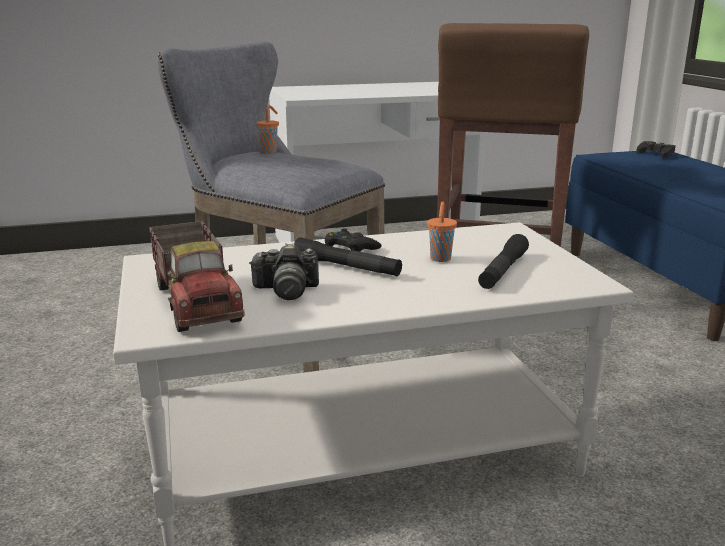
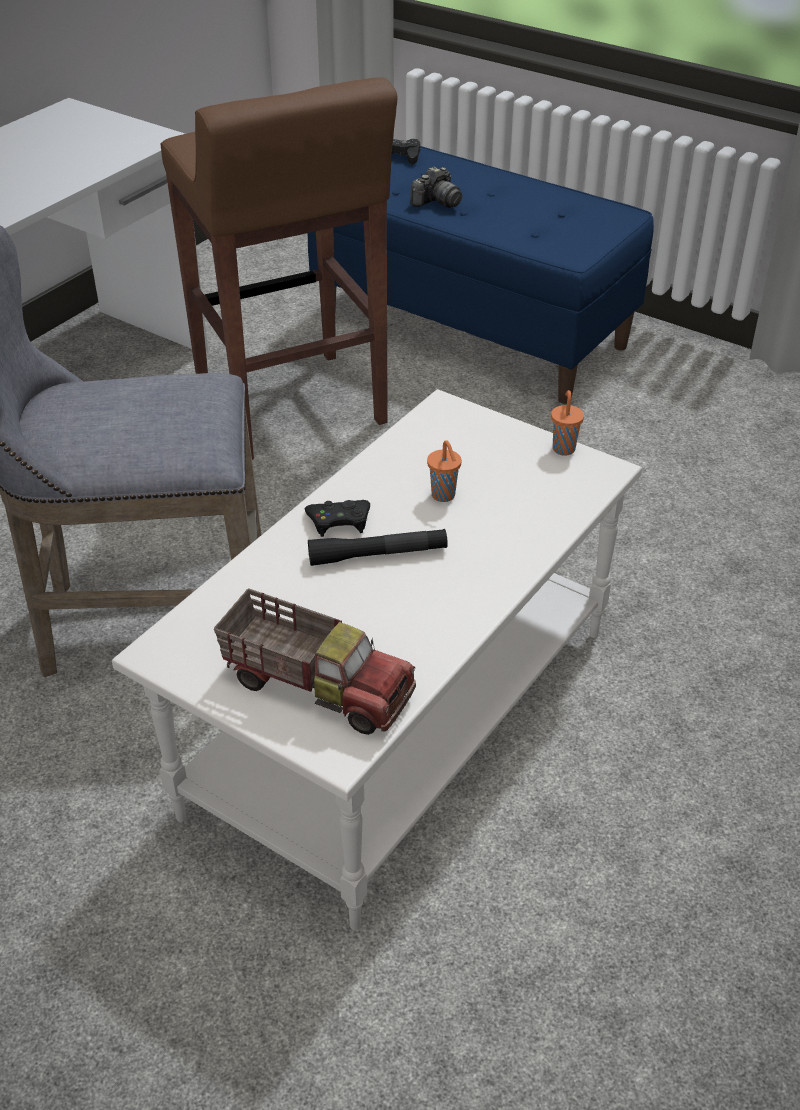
camera: 40 degrees left, 20 degrees up
camera [249,243,319,300] -> camera moved to [410,166,462,208]
orange cup [257,105,279,153] -> orange cup moved to [551,390,584,456]
black flashlight [478,234,529,289] -> none

